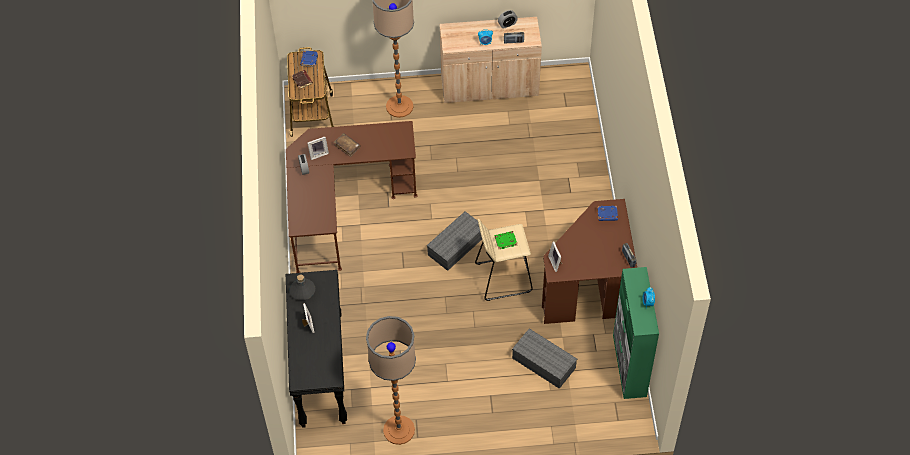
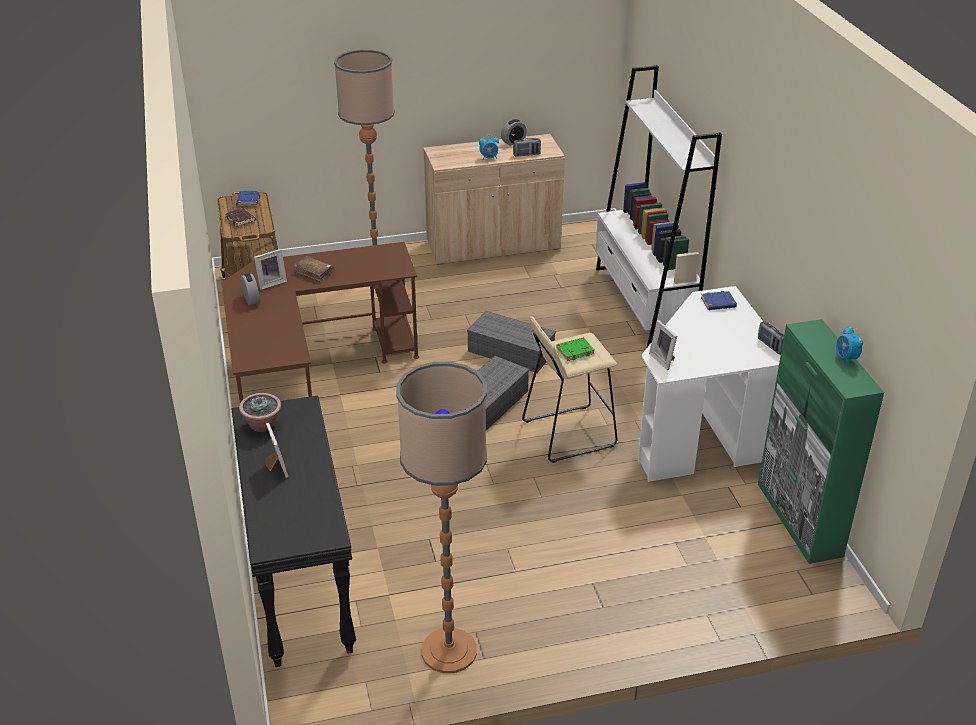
camera: 10 degrees left, 20 degrees down
grey bottle [290,274,315,300] -> potted plant [239,393,281,432]
grey storage box [512,328,577,389] -> grey storage box moved to [467,311,556,373]
brown desk [542,199,637,324] -> white desk [638,286,781,482]
none -> white bookcase [595,65,722,347]

